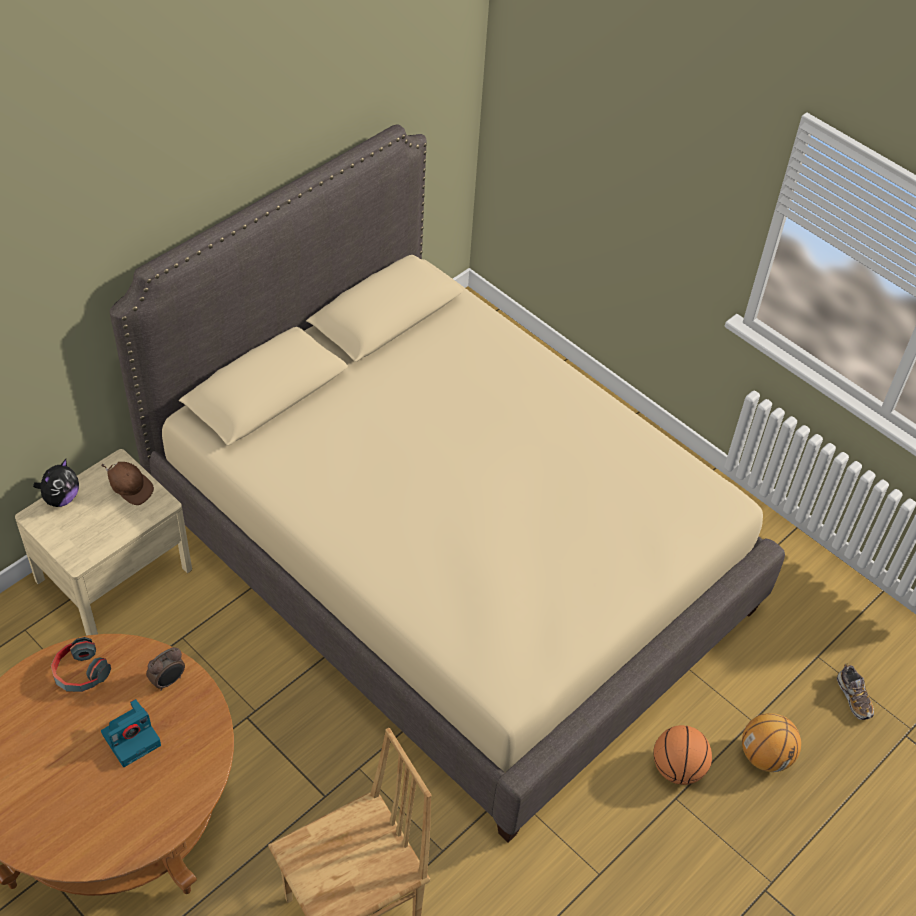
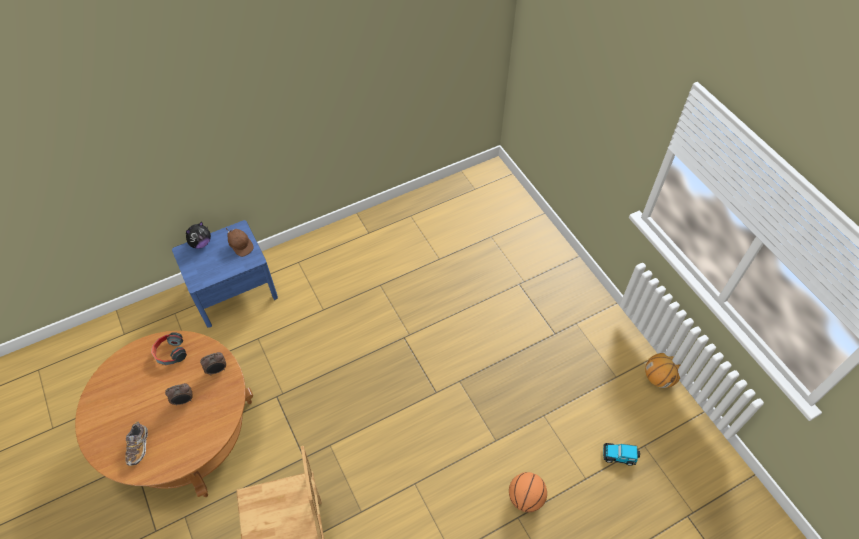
camera: 20 degrees right, 5 degrees up
beige nightstand [15,449,192,636] -> blue nightstand [172,220,278,328]
camera [101,699,161,767] -> alarm clock [165,383,193,406]
beige bed [110,125,785,843] -> none
basketball [742,713,801,772] -> basketball moved to [645,353,680,388]
shoe [837,663,874,720] -> shoe moved to [125,422,148,466]
none -> toy car [603,443,640,466]

